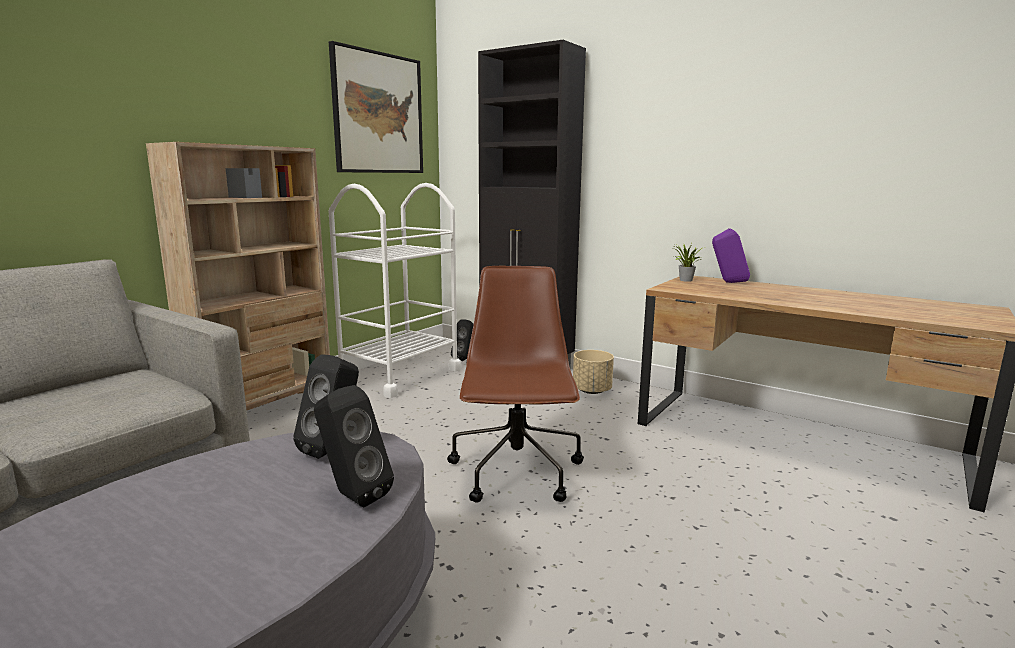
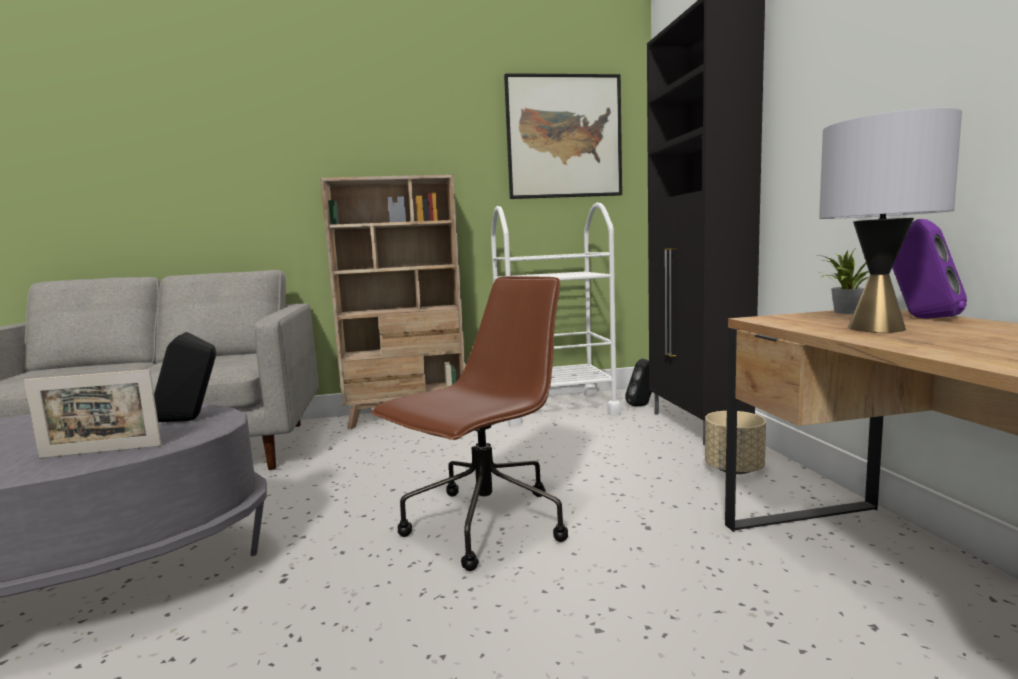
camera: 45 degrees right, 5 degrees down
black speaker [314,385,394,507] -> picture frame [24,369,162,458]
none -> grey table lamp [819,108,962,333]

